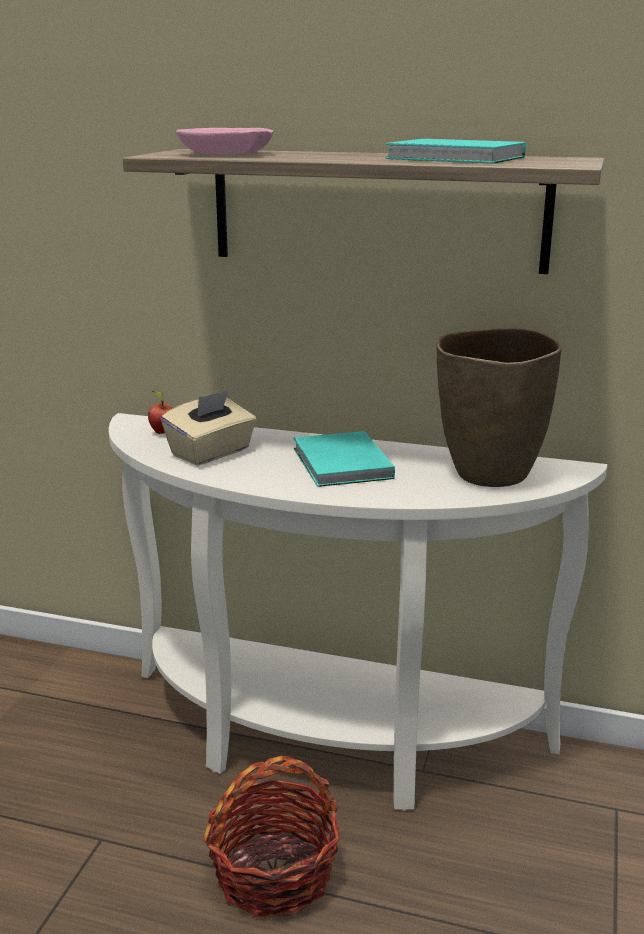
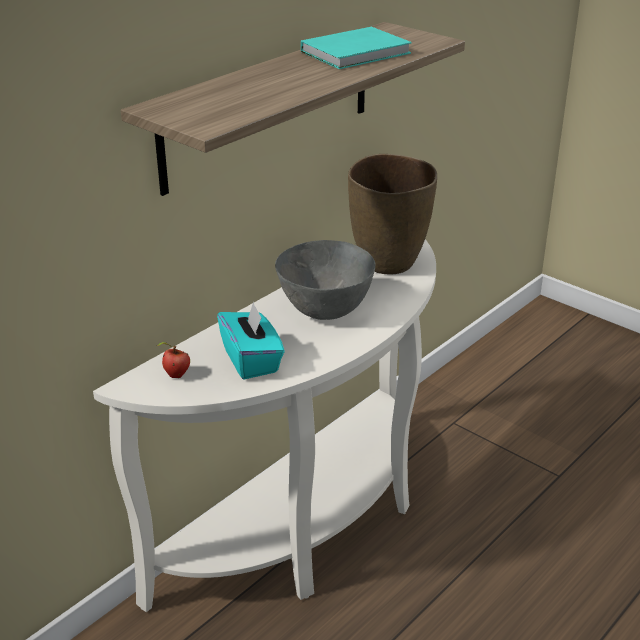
camera: 65 degrees left, 10 degrees up
beige tissue box [161,390,257,466] -> turquoise tissue box [217,301,285,379]
pink bowl [176,128,273,155] -> none
basket [203,756,340,918] -> none
turquoise book [294,431,395,487] -> grey bowl [275,240,375,320]

